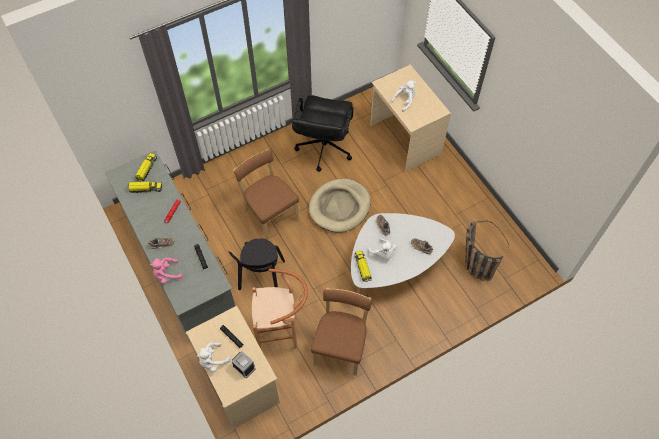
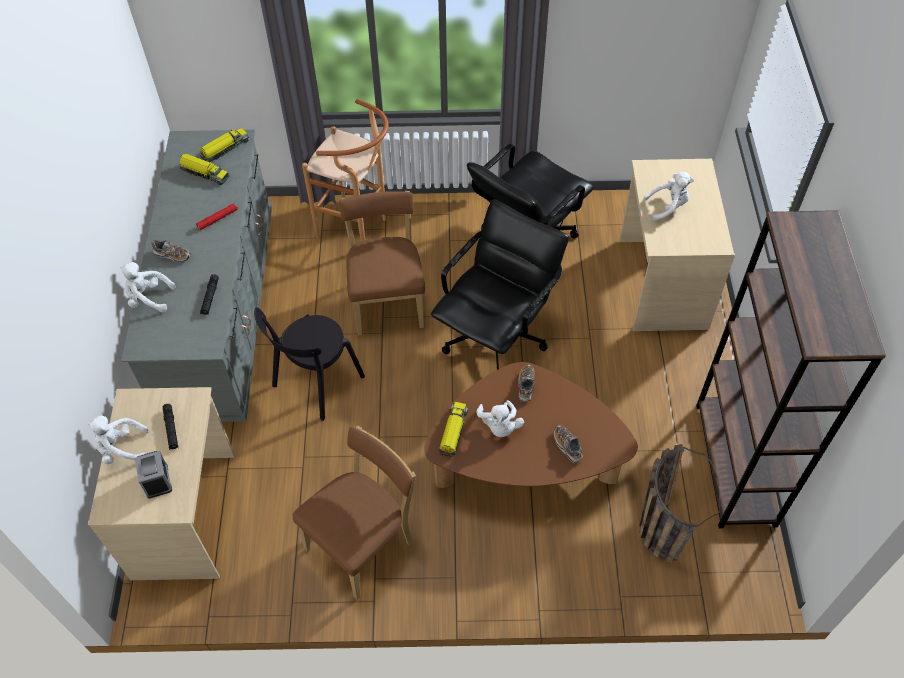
camera: 30 degrees right, 5 degrees down
pink plush toy [150,258,183,284] -> white plush toy [120,262,176,313]
brown stool [252,269,308,350] -> brown stool moved to [302,99,389,241]
beige dog bed [309,178,371,232] -> black office chair [431,199,569,370]
white coffee table [351,213,455,296] -> brown coffee table [425,362,638,488]
none -> brown bookcase [696,210,886,529]

